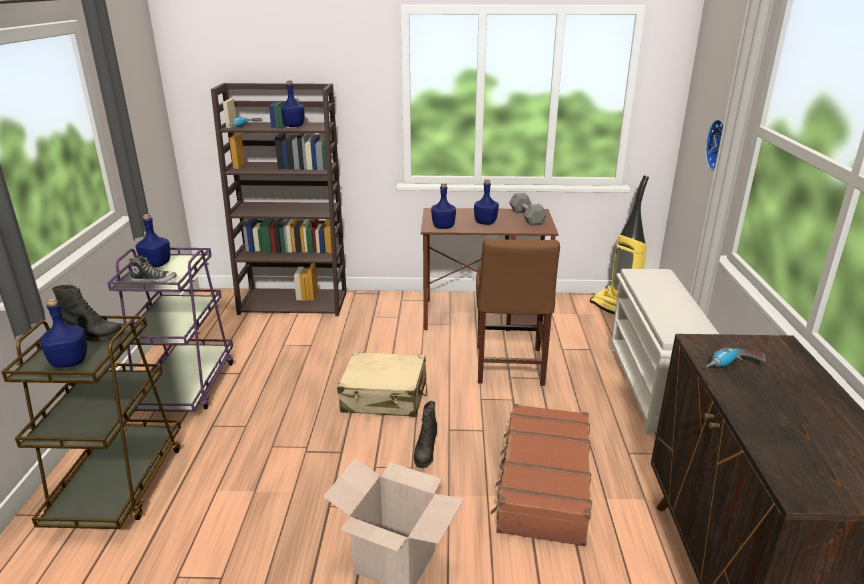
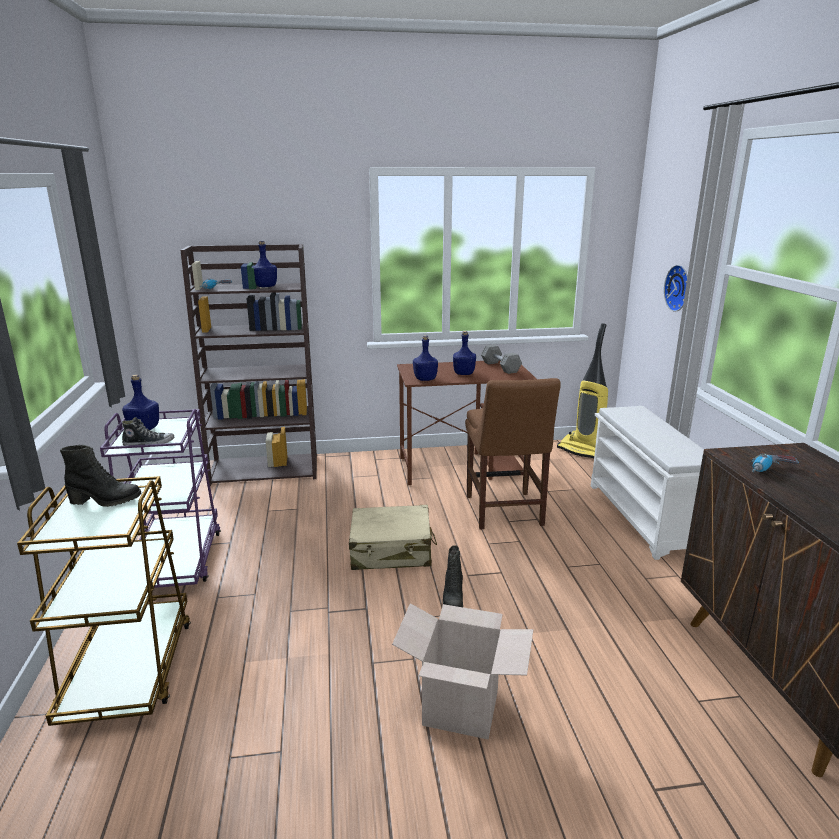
camera: 10 degrees left, 5 degrees down
blue bottle [40,298,87,368] -> none
brown suitcase [491,404,592,546] -> none

